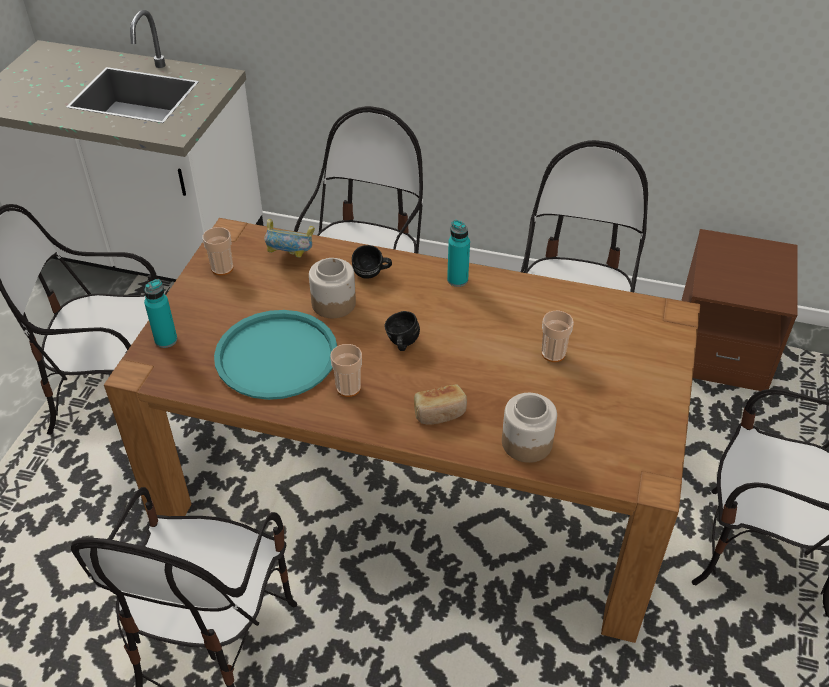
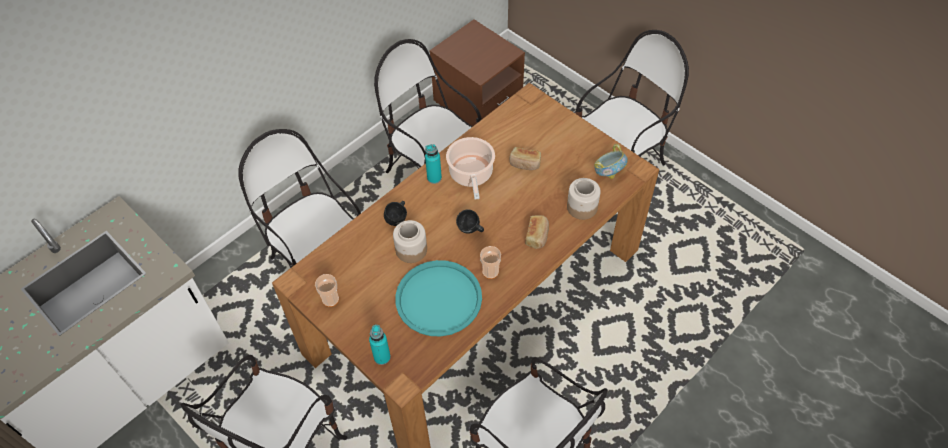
camera: 60 degrees left, 10 degrees up
bowl [264,219,315,257] -> bowl moved to [594,144,628,179]
cup [541,311,574,362] -> bread [509,147,541,170]
none -> cooking pot [446,137,495,199]

